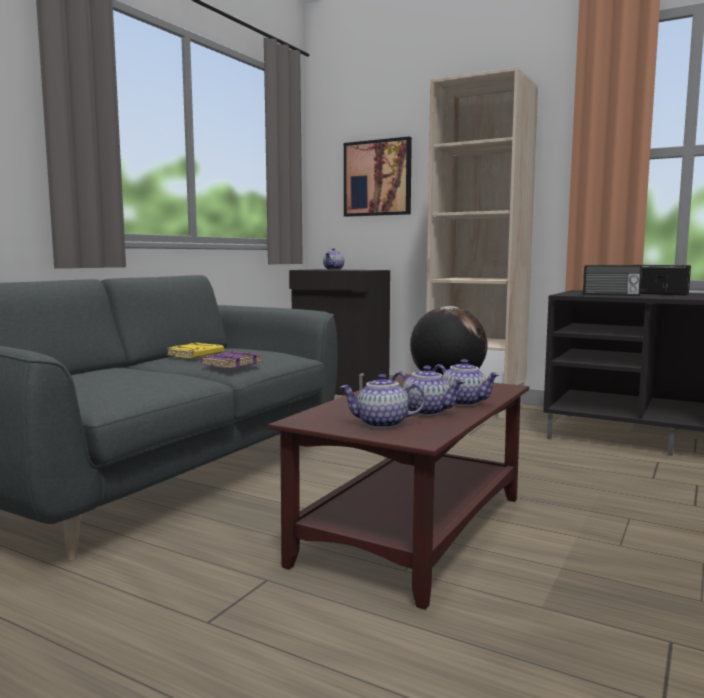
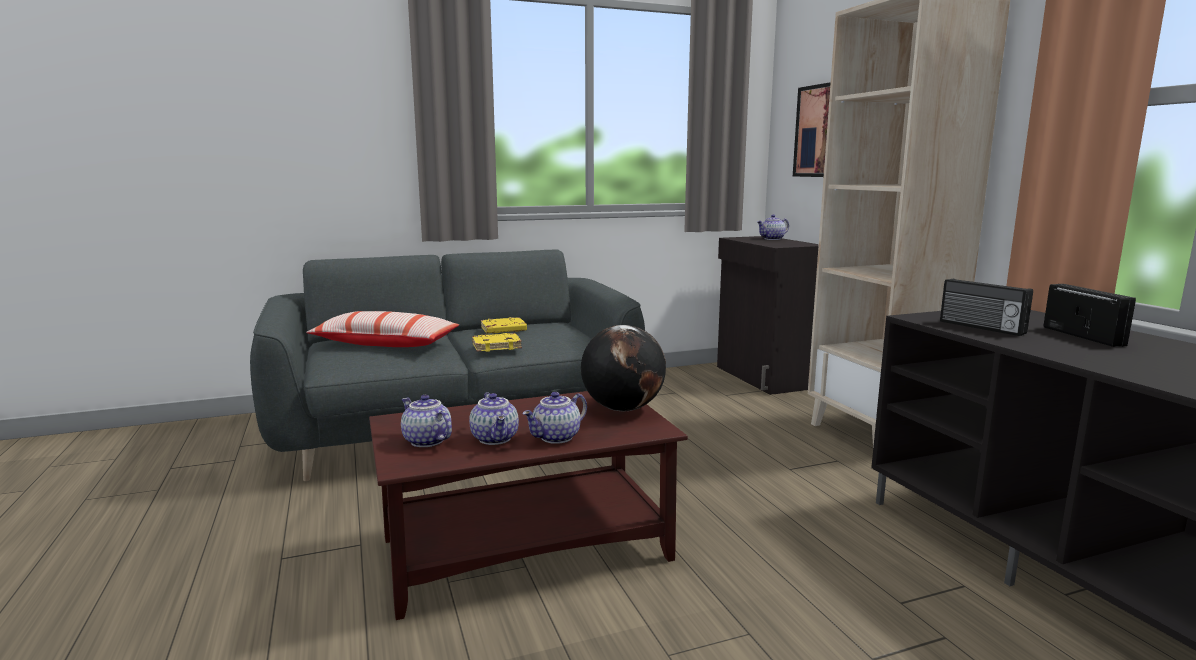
camera: 40 degrees right, 5 degrees up
purple book [201,351,262,368] -> yellow book [472,333,522,352]
teapot [432,359,500,406] -> teapot turned 60 degrees clockwise [522,392,587,444]
none -> pillow [306,311,459,347]

